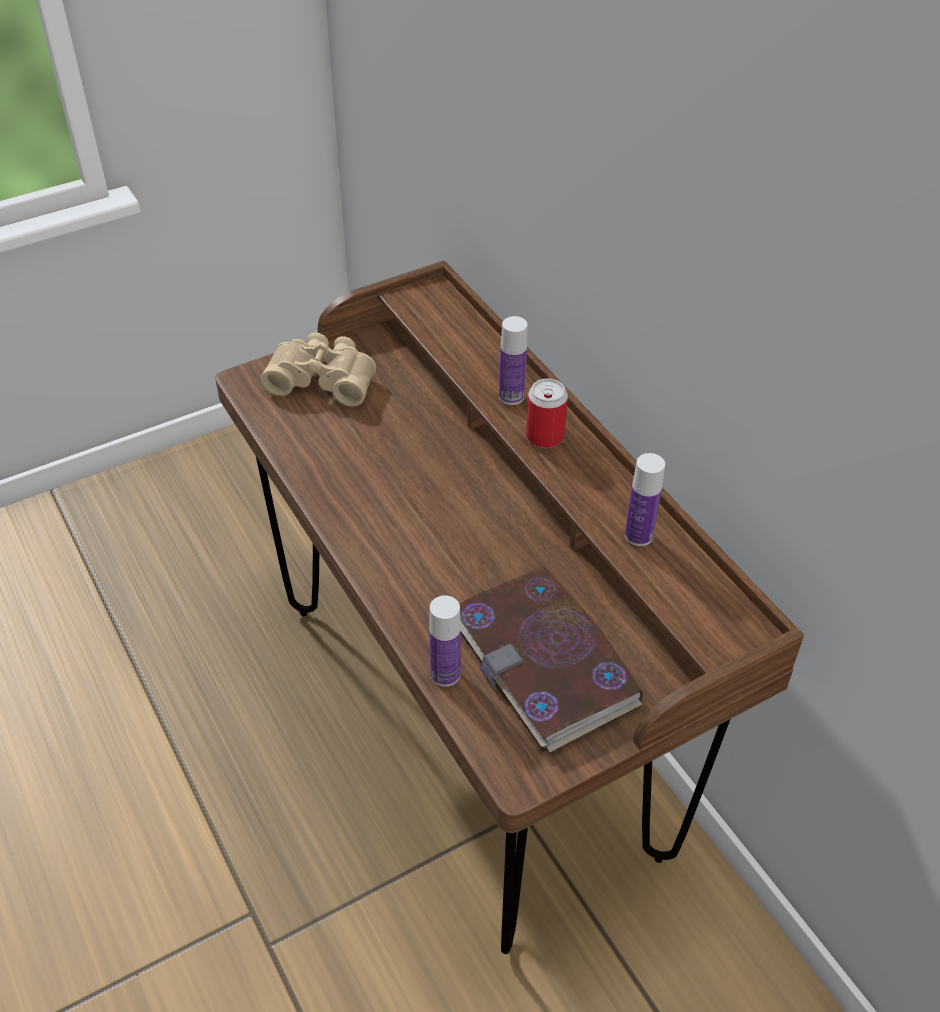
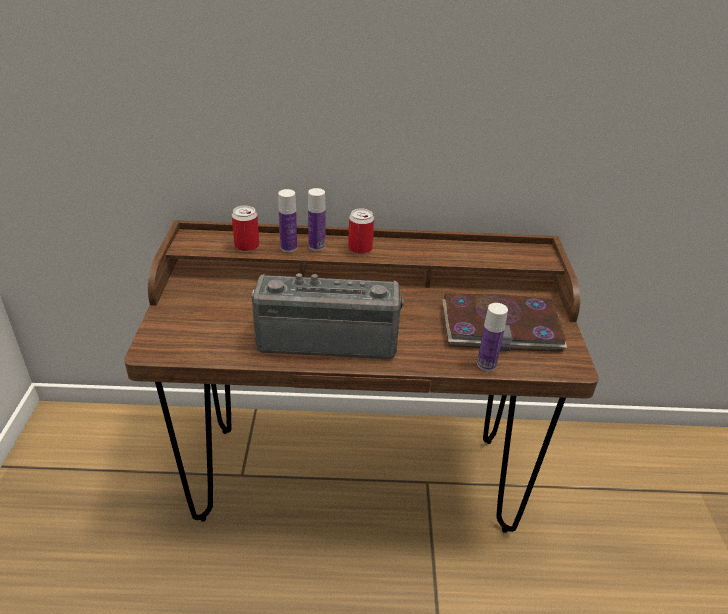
camera: 60 degrees left, 10 degrees down
beige binoculars [261,332,376,407] -> none
bottle [625,453,665,546] -> bottle moved to [278,189,297,252]
none -> can [232,205,259,252]
none -> radio [251,273,404,359]

